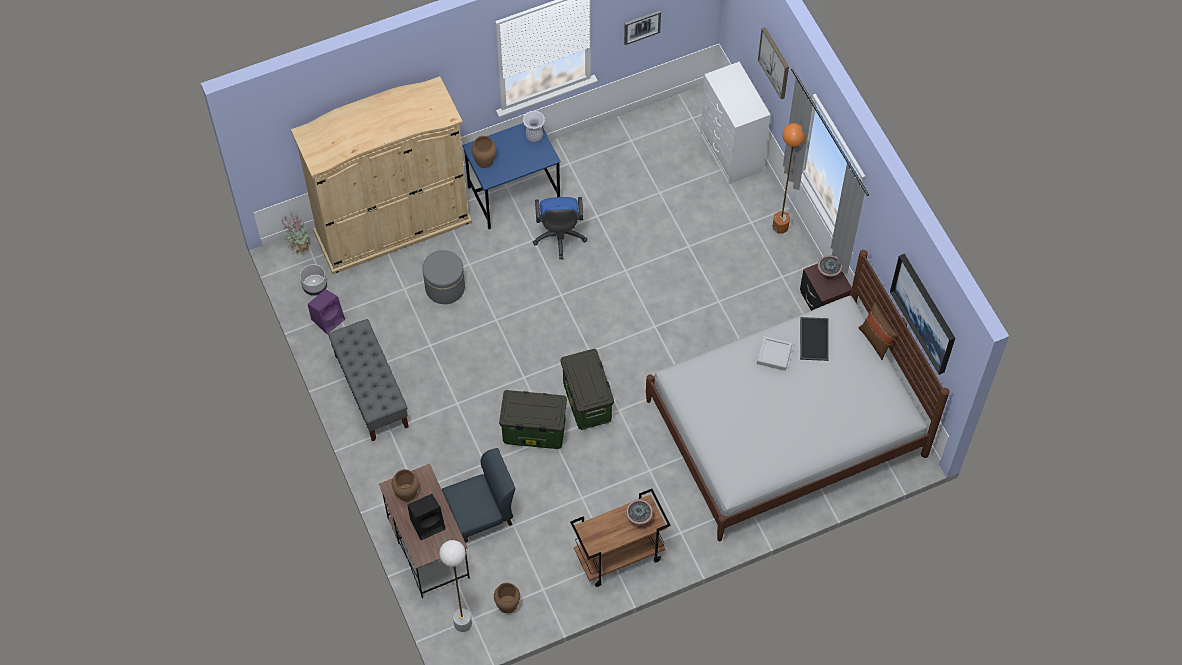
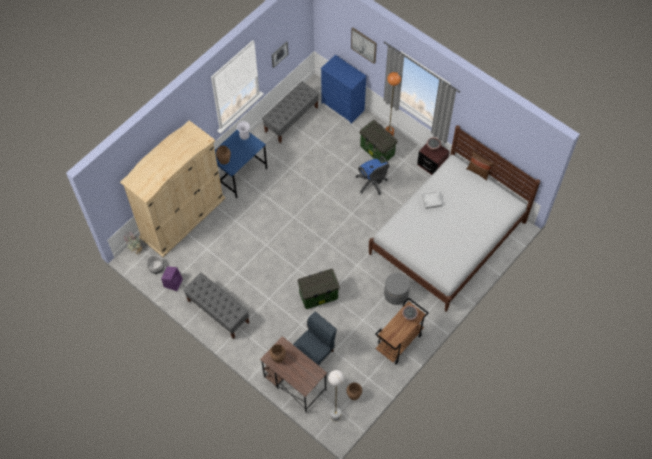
camera: 25 degrees left, 0 degrees up
black speaker [407,494,445,540] -> none
grey ottoman [422,250,465,304] -> grey ottoman moved to [384,273,410,305]
blue office chair [533,197,587,259] -> blue office chair moved to [355,156,390,195]
storage box [561,349,614,430] -> storage box moved to [360,120,398,164]
white dresser [700,62,771,184] -> blue dresser [321,55,367,124]
tray [800,317,829,361] -> none
picture [890,254,955,375] -> none
none -> grey bench [262,82,319,143]

